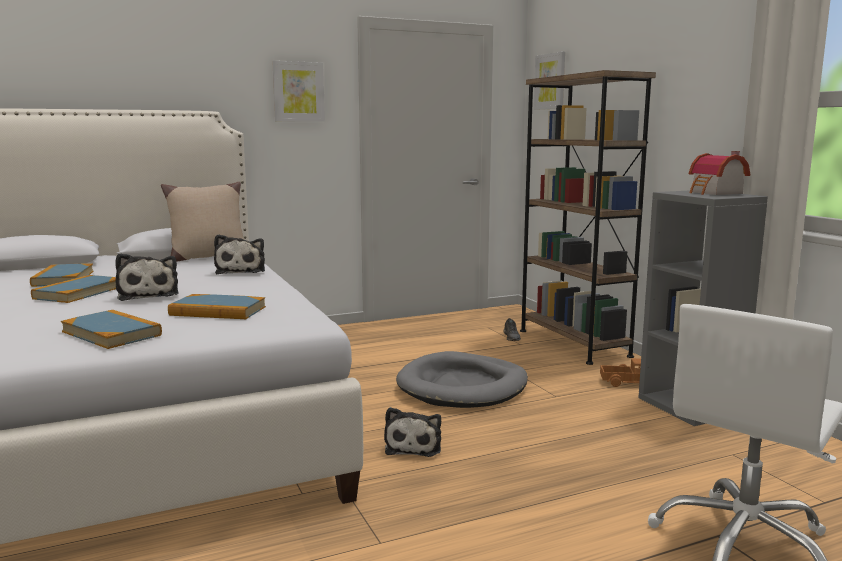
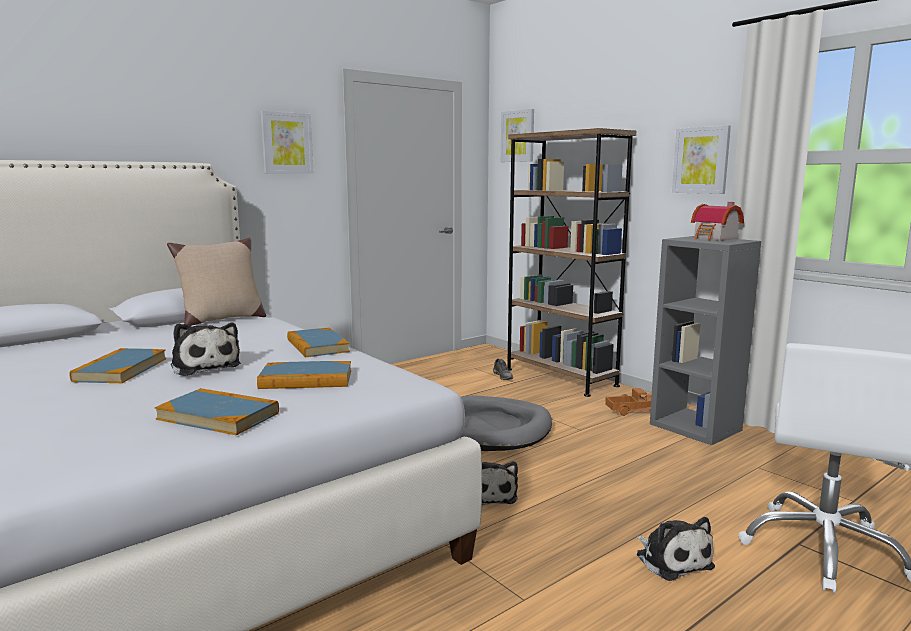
camera: 15 degrees left, 0 degrees up
book [30,263,94,287] -> book moved to [287,328,350,357]
plush toy [214,234,265,274] -> plush toy moved to [636,517,715,581]
none -> picture [672,125,731,194]

